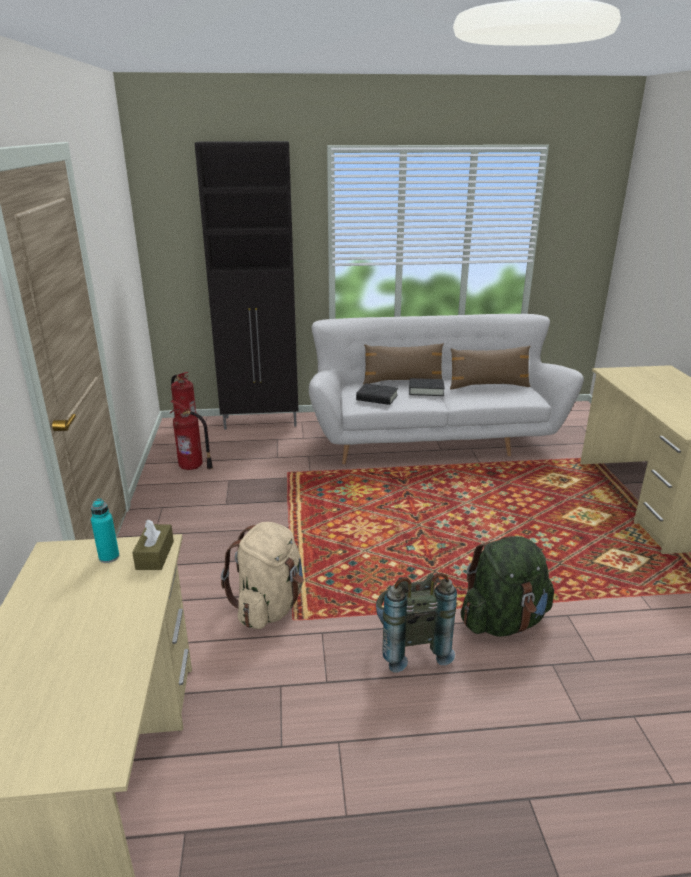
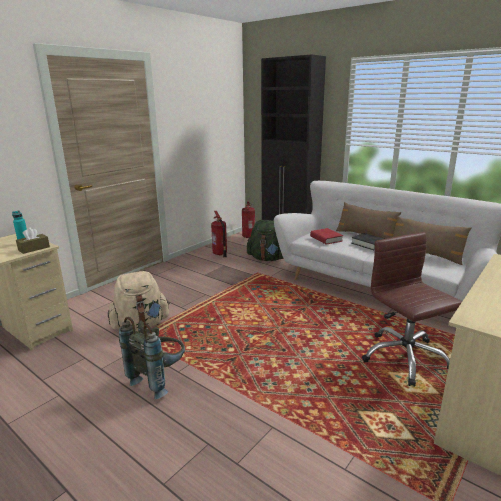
camera: 45 degrees right, 5 degrees down
black book [356,383,398,405] -> red book [310,228,343,245]
green backpack [461,536,554,637] -> green backpack moved to [247,220,284,261]
none -> brown office chair [362,232,462,387]

